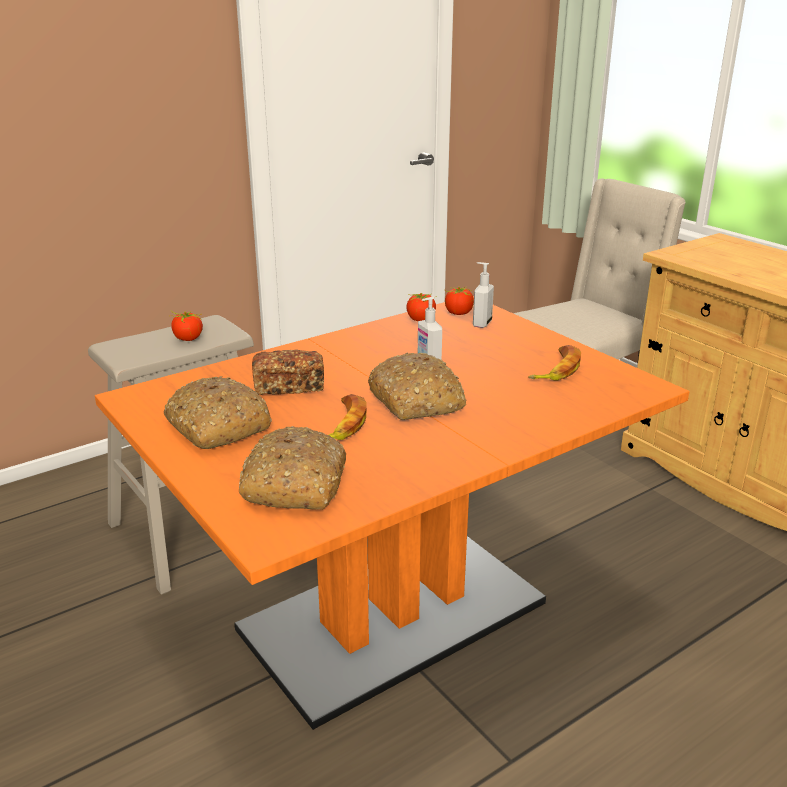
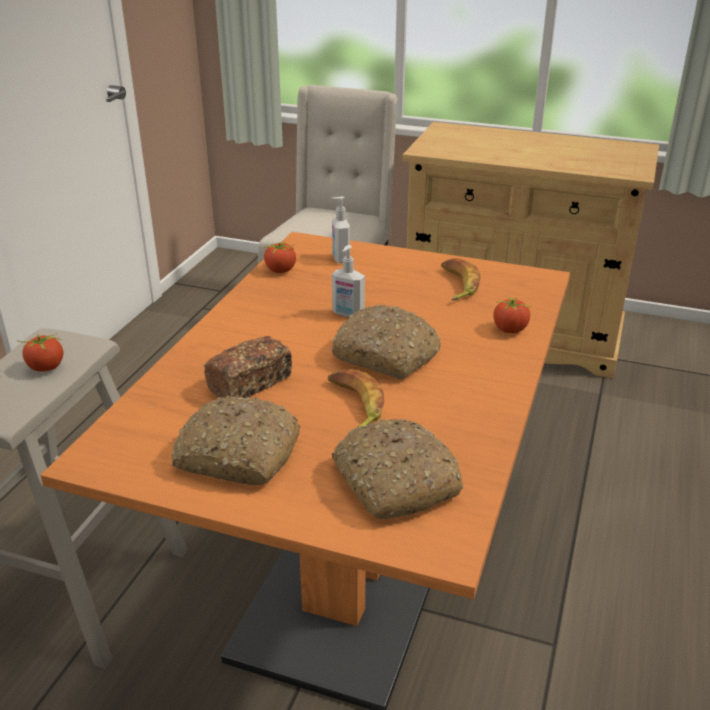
camera: 35 degrees left, 5 degrees up
tomato [444,286,474,315] -> tomato moved to [493,296,530,333]

